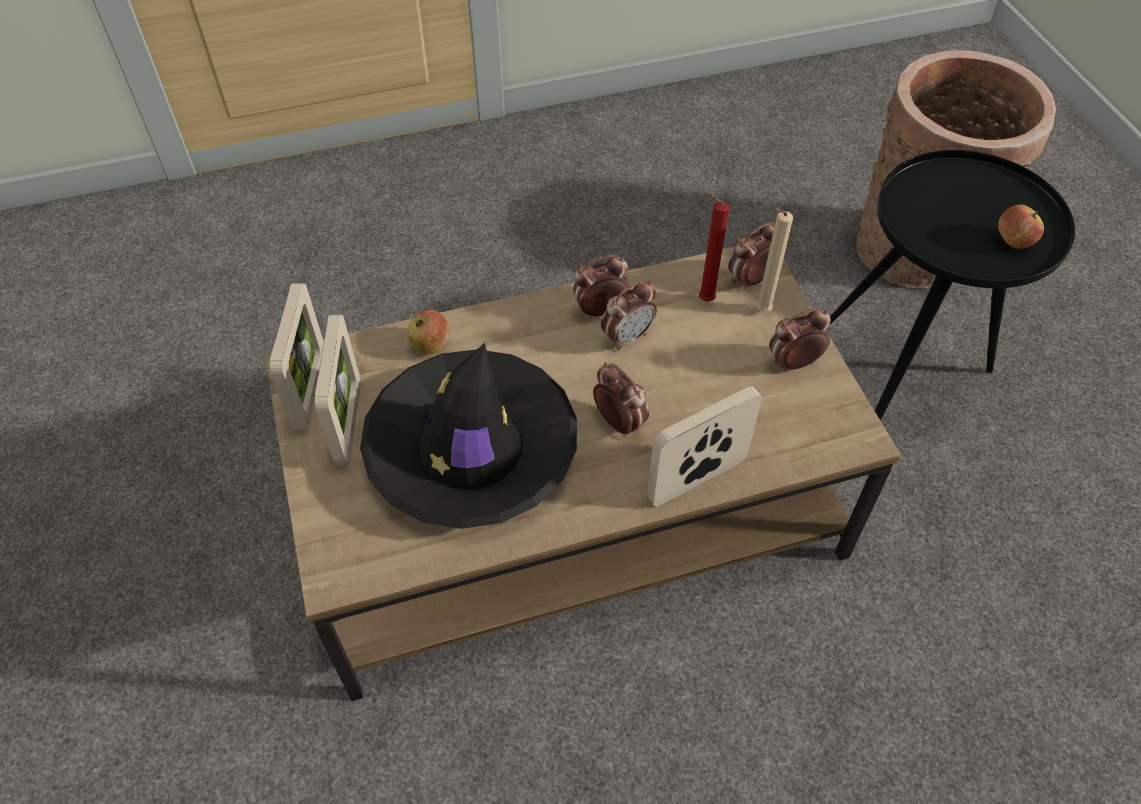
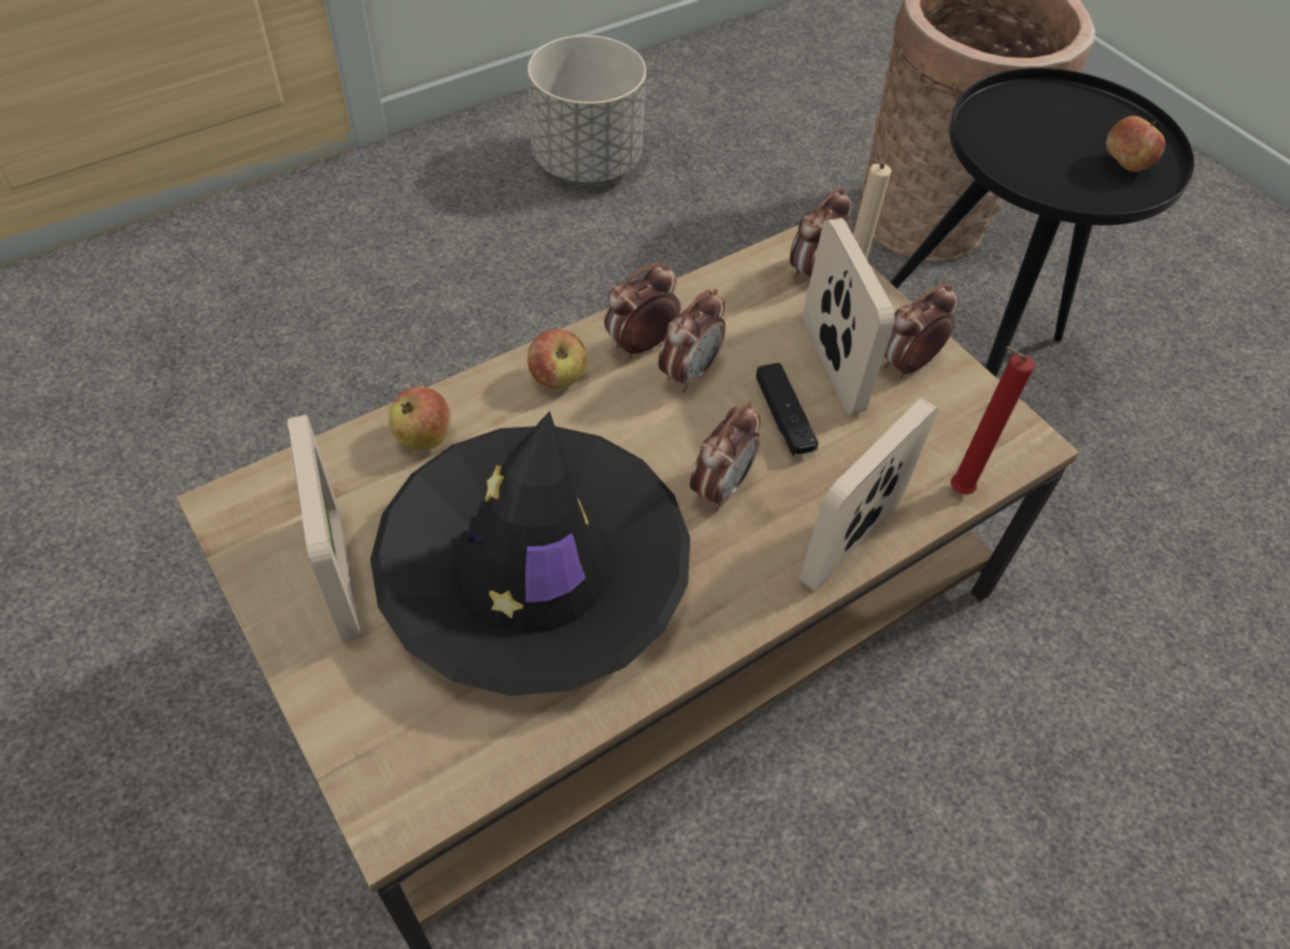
camera: 20 degrees left, 0 degrees up
picture frame [270,283,324,432] -> picture frame moved to [803,218,895,414]
alarm clock [593,362,649,437] -> alarm clock turned 90 degrees clockwise [690,402,760,512]
red candle [699,192,730,302] -> red candle moved to [951,346,1035,495]
none -> apple [527,329,587,388]
none -> grey planter [528,35,646,183]
none -> black game controller [756,363,819,456]

